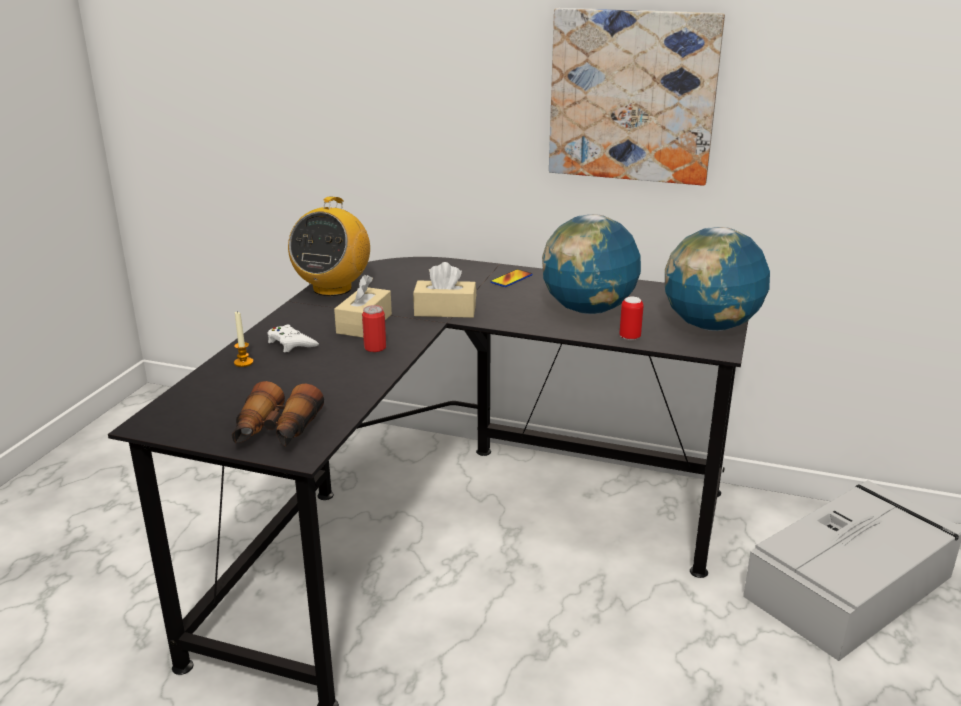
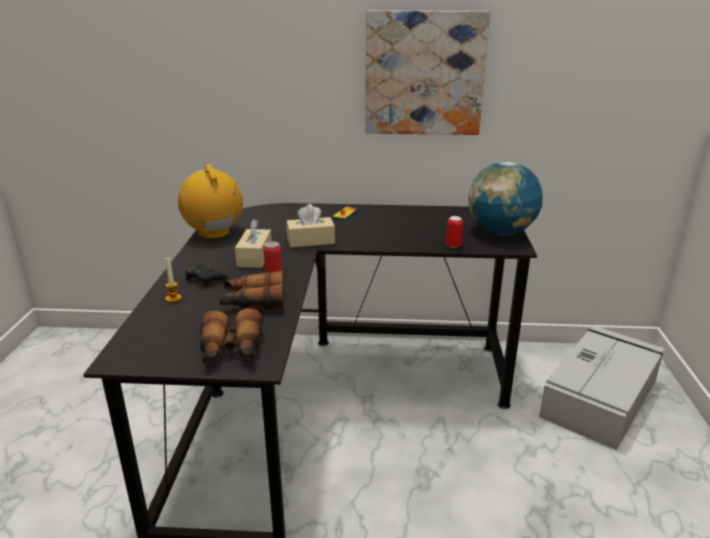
camera: 15 degrees left, 0 degrees up
white game controller [267,325,319,352] -> black game controller [185,264,228,286]
radio [288,196,370,296] -> radio turned 150 degrees clockwise [178,164,243,239]
globe [542,214,641,314] -> none
none -> binoculars [219,271,284,309]

